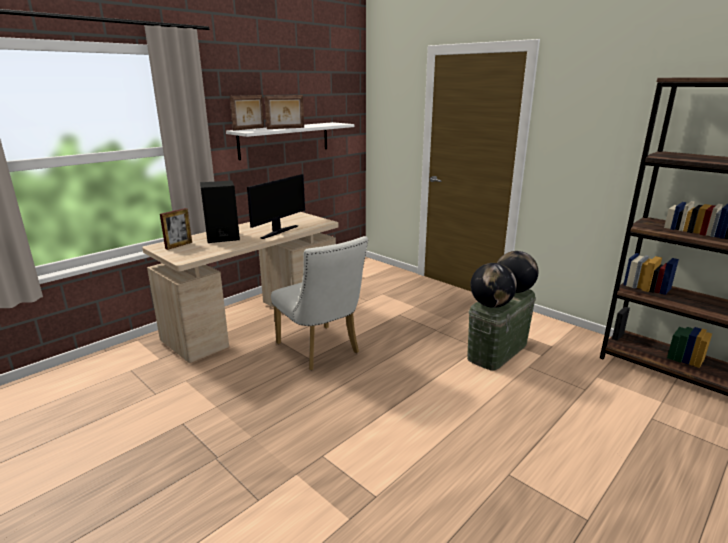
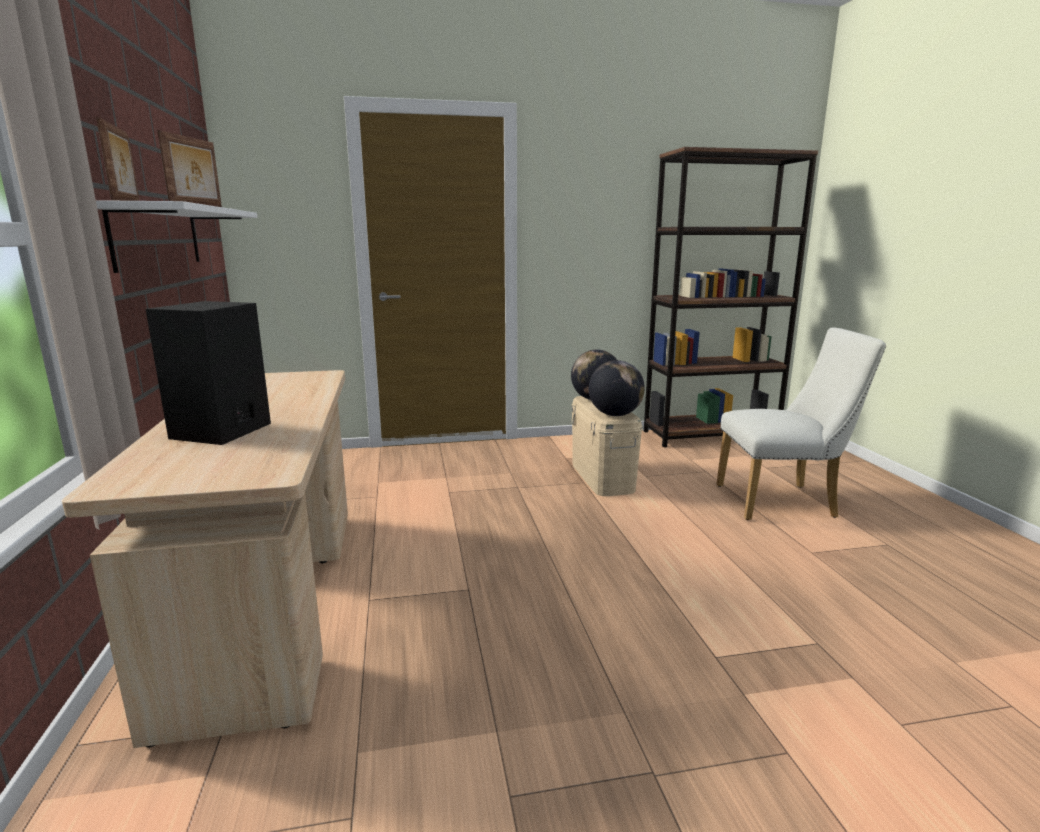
camera: 55 degrees left, 5 degrees down
picture frame [160,208,192,250] -> none
monitor [247,174,305,239] -> none
white chair [271,236,368,370] -> white chair moved to [717,327,886,520]
green storage box [467,289,536,370] -> beige storage box [571,396,643,496]

